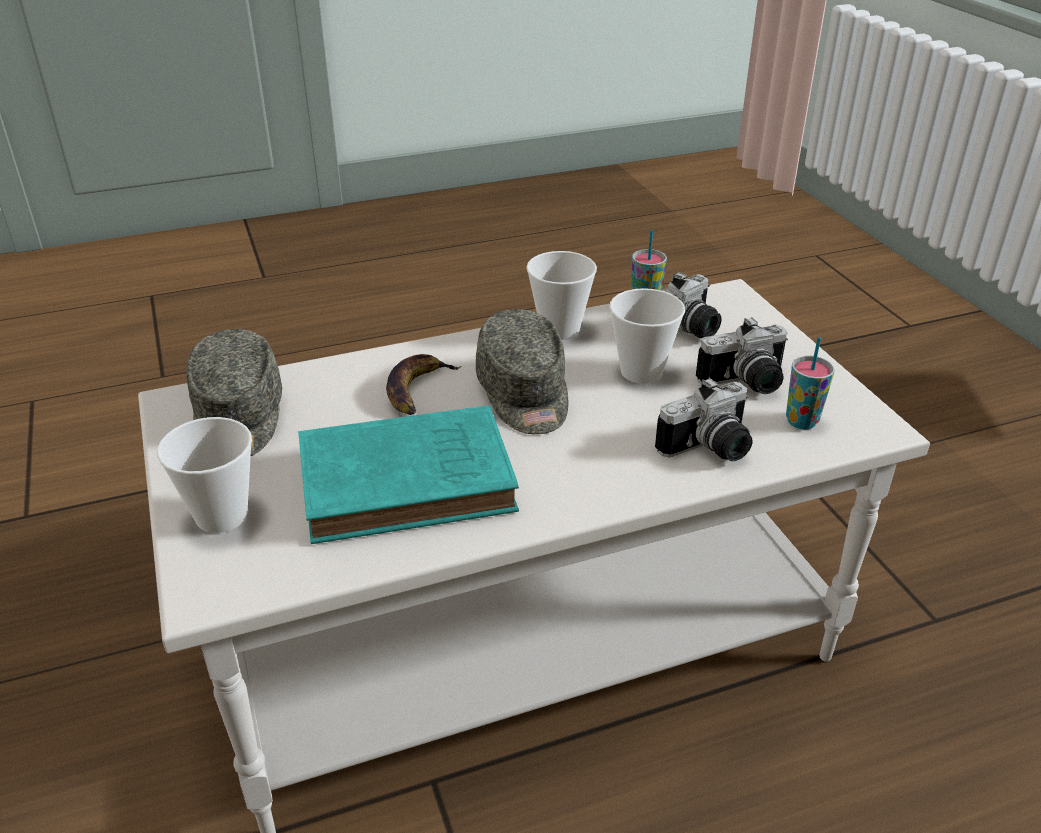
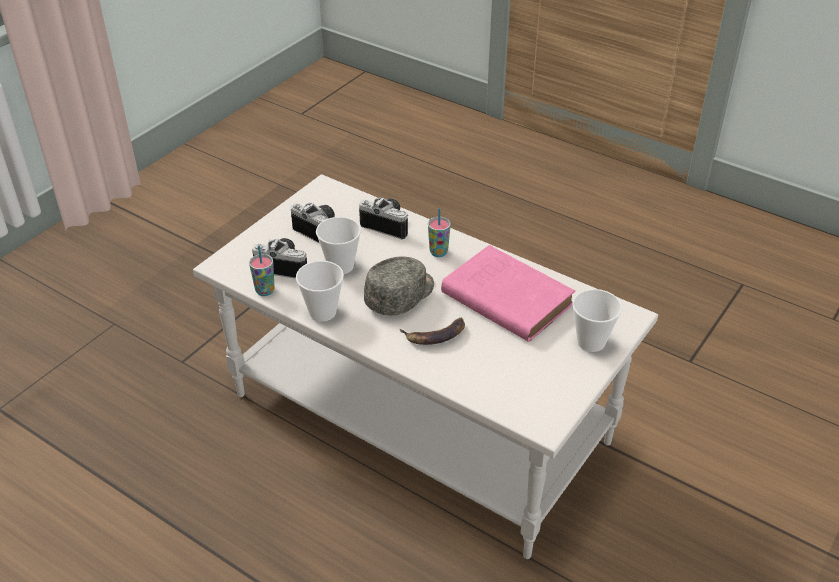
camera: 125 degrees left, 5 degrees up
grey cap [186,329,282,456] -> none
turquoise book [298,405,519,544] -> pink book [441,245,575,342]
cup [786,337,834,429] -> cup moved to [428,208,451,257]

